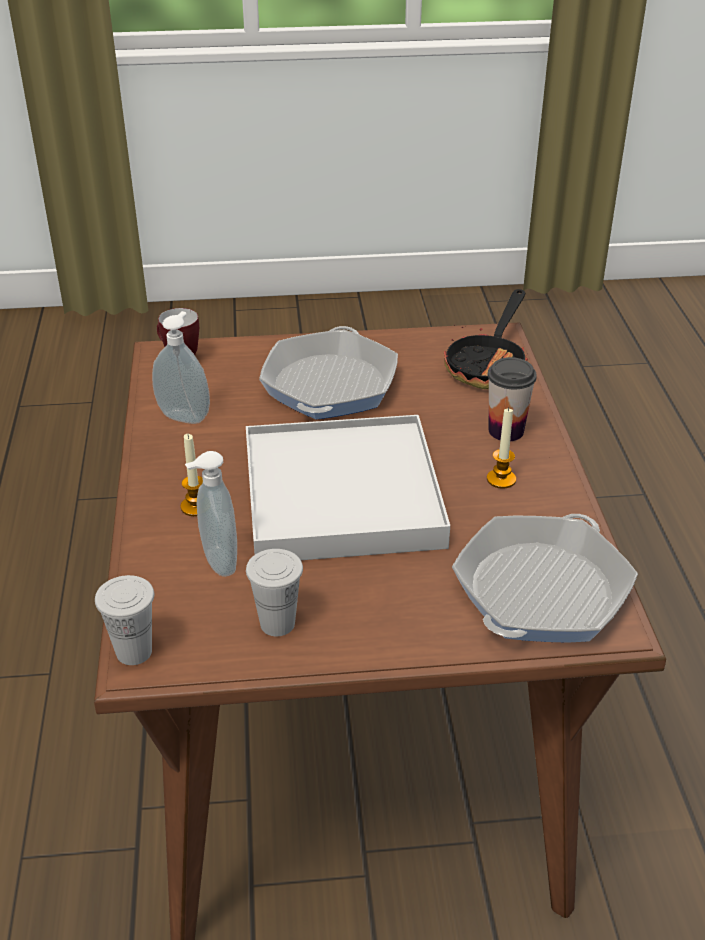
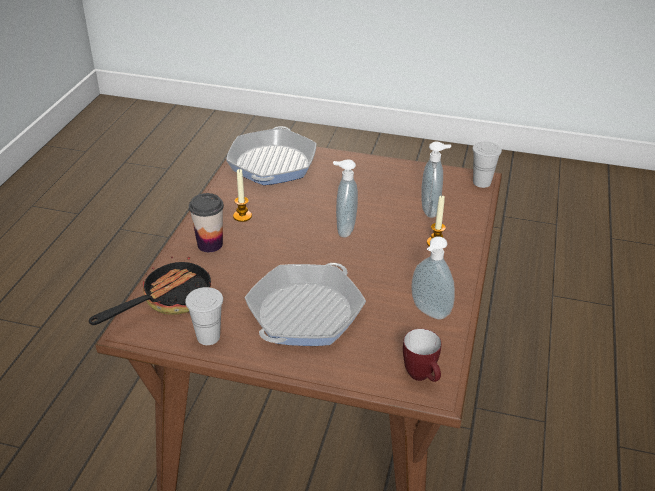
camera: 160 degrees left, 0 degrees up
white tray [246,415,450,560] -> soap dispenser [333,159,358,237]
white cup [246,549,303,636] -> white cup moved to [185,287,223,345]
frying pan [452,514,638,643] -> frying pan turned 45 degrees counterclockwise [226,126,316,185]

